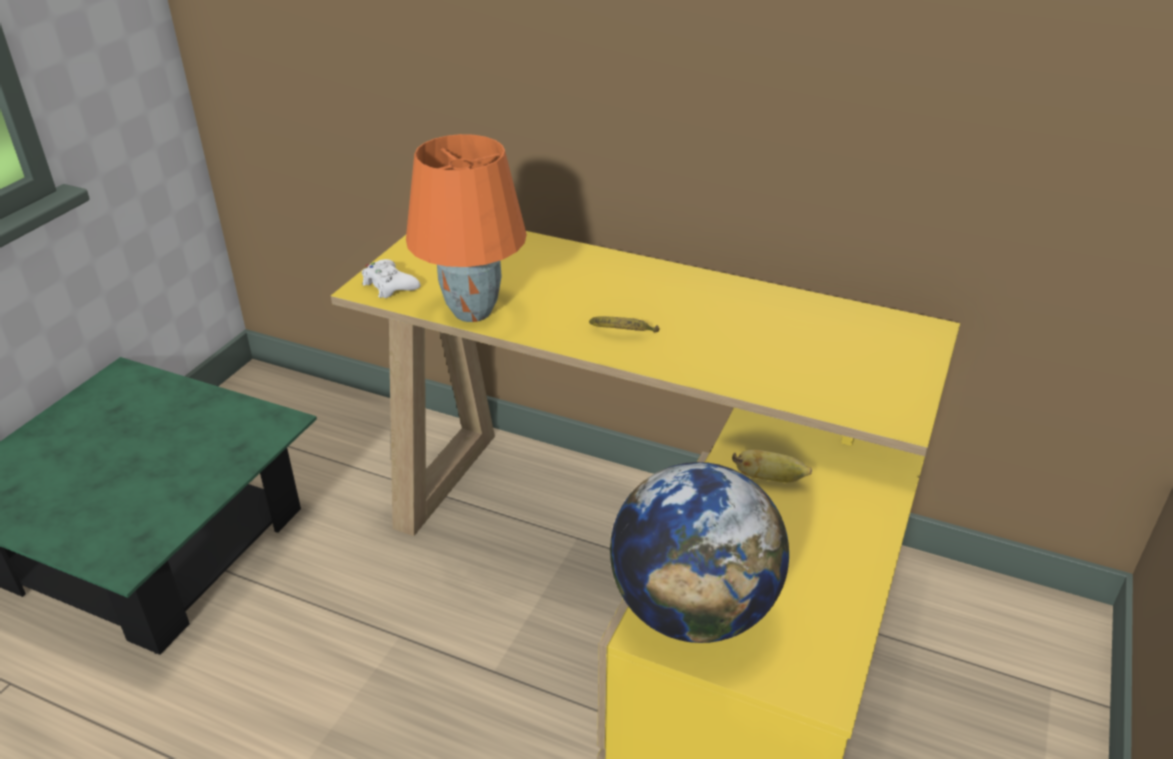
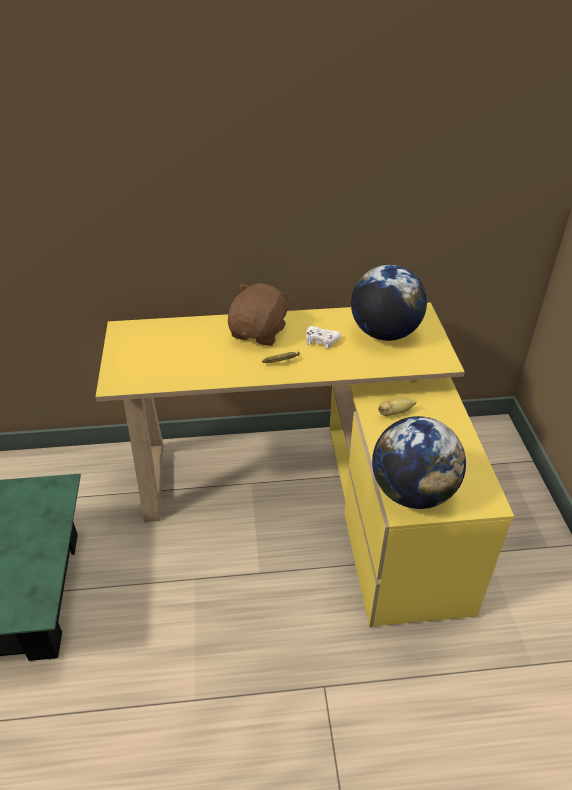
camera: 30 degrees left, 5 degrees up
white game controller [362,259,420,298] -> white game controller moved to [306,326,341,349]
orange table lamp [406,134,527,322] -> none
none -> brown plush toy [228,283,291,346]
none -> globe [351,265,427,341]

